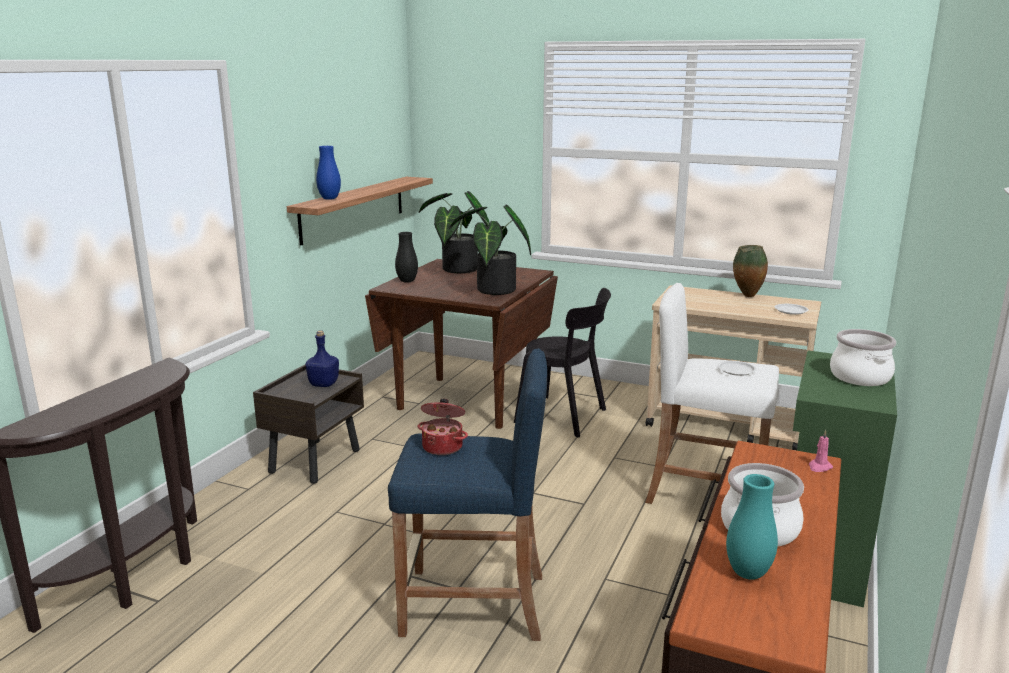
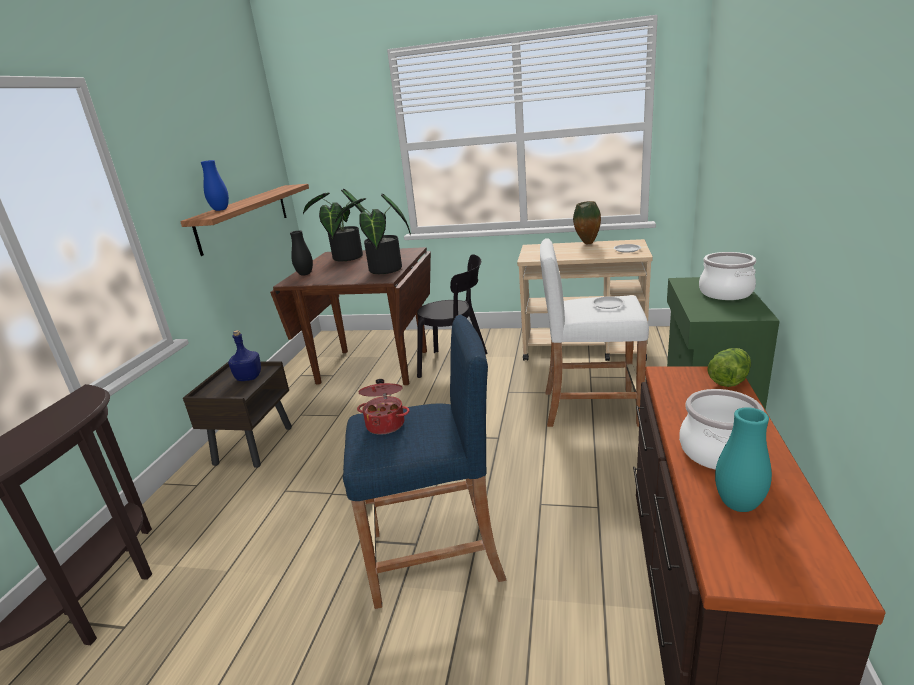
camera: 10 degrees left, 5 degrees up
pink candle [809,430,833,472] -> lettuce [708,348,751,387]

